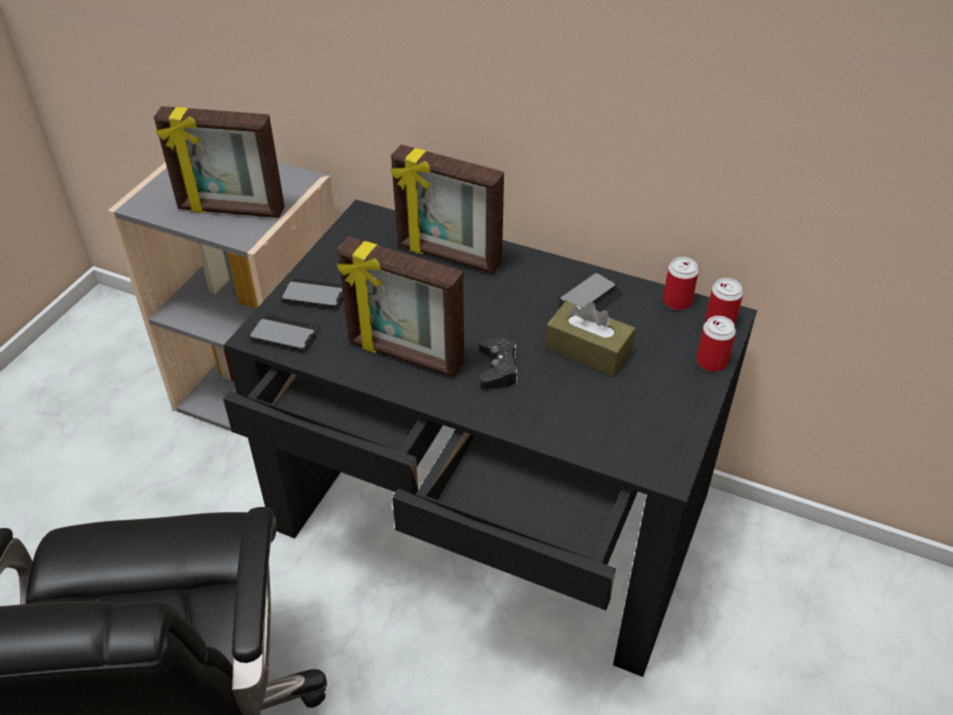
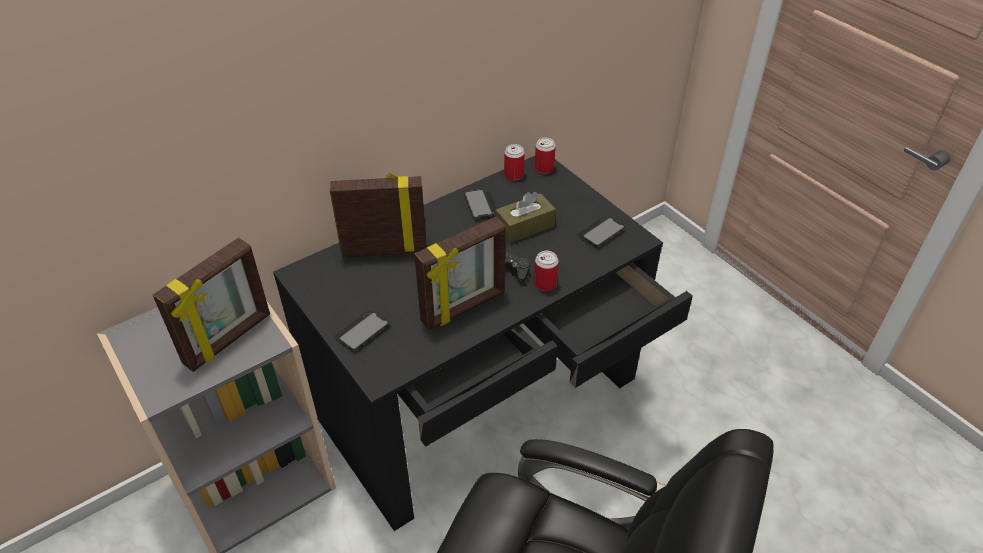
camera: 60 degrees left, 0 degrees up
phone [249,315,321,350] -> phone moved to [577,217,625,246]
picture frame [390,144,504,274] -> picture frame turned 150 degrees counterclockwise [330,173,427,258]
can [696,316,736,372] -> can moved to [534,251,559,291]

